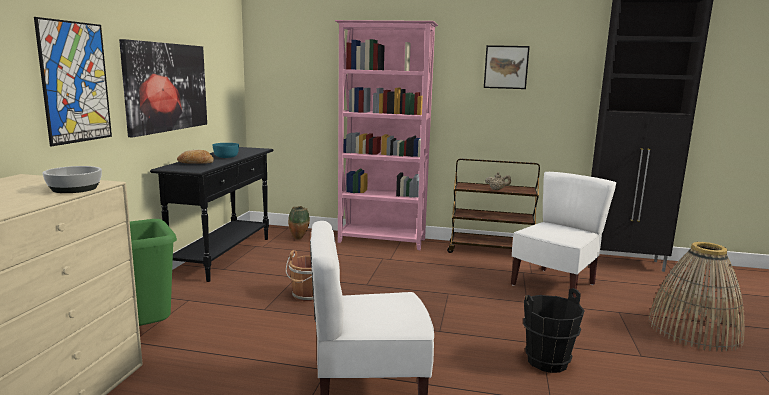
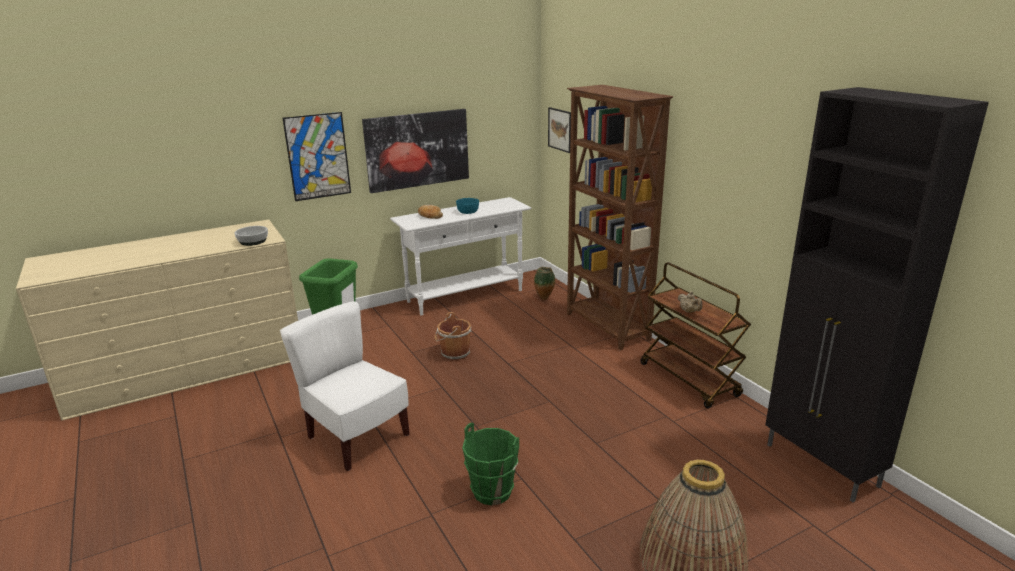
camera: 50 degrees right, 10 degrees up
black console table [150,147,274,282] -> white console table [390,197,531,316]
pink bookcase [335,20,438,250] -> brown bookcase [567,85,673,350]
picture [484,45,530,89] -> picture moved to [548,107,571,153]
white chair [511,172,616,298] -> none
black bucket [523,288,585,373] -> green bucket [462,423,519,505]

